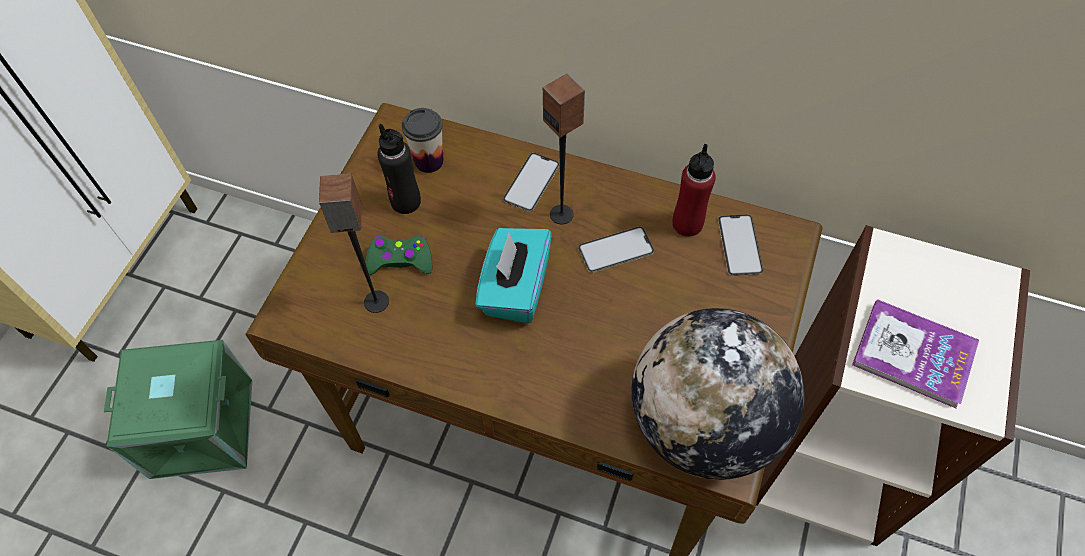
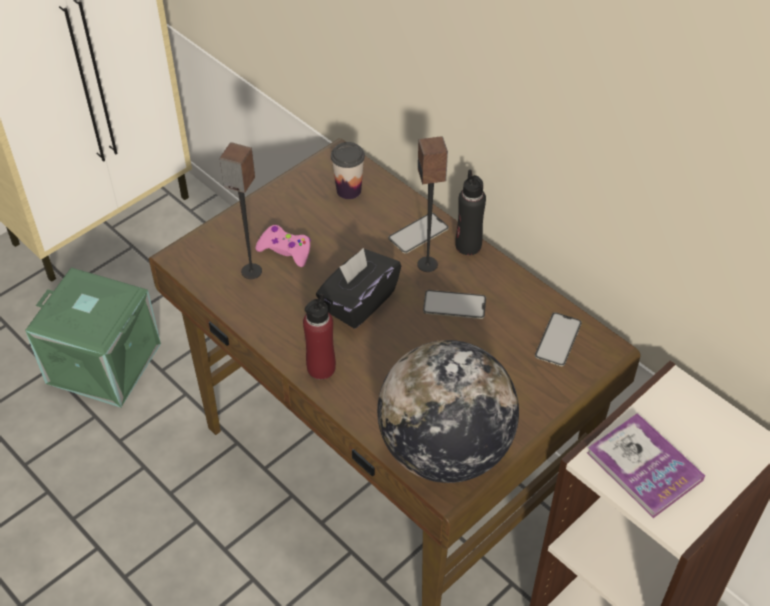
camera: 25 degrees right, 10 degrees down
green game controller [365,236,432,275] -> pink game controller [256,225,311,267]
black bottle [377,124,421,214] -> black bottle moved to [455,169,486,255]
turquoise tissue box [476,228,552,323] -> black tissue box [316,248,401,329]
red bottle [672,144,716,237] -> red bottle moved to [303,293,336,379]

